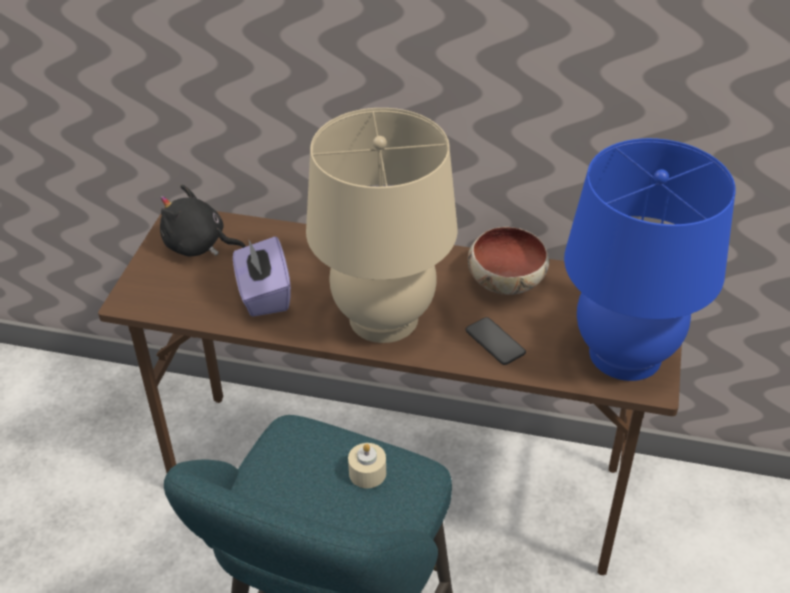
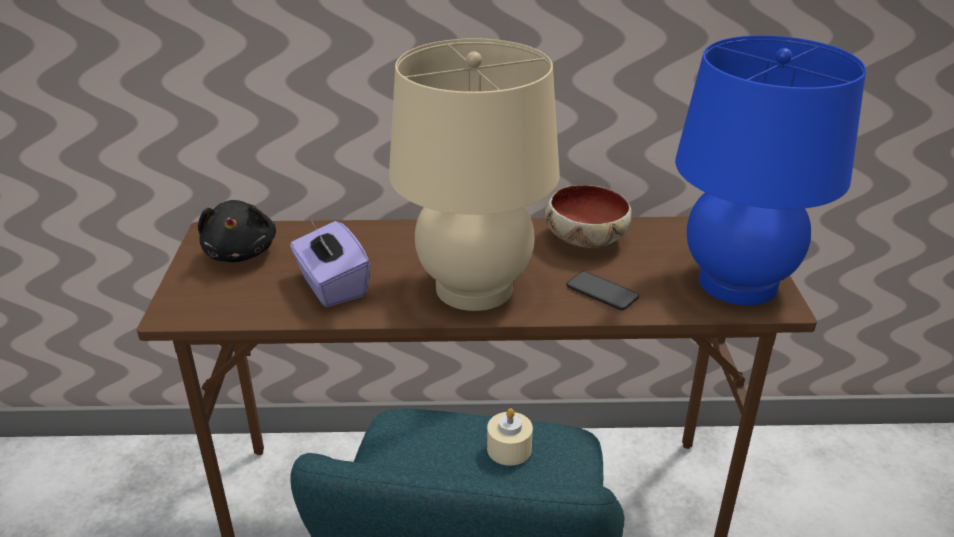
camera: 15 degrees left, 10 degrees down
black plush toy [160,185,246,257] -> black plush toy turned 105 degrees counterclockwise [198,200,276,262]

